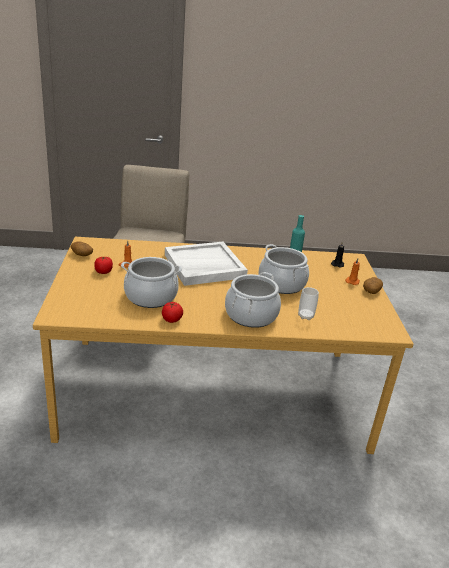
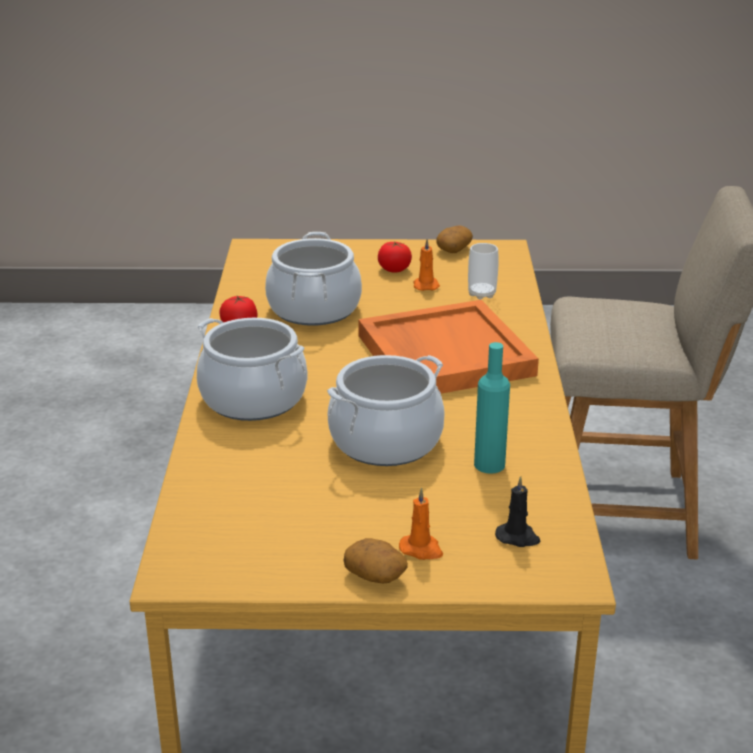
camera: 95 degrees right, 0 degrees up
white tray [165,242,248,286] -> orange tray [358,300,539,394]
cup [298,287,319,320] -> cup moved to [468,243,499,299]

